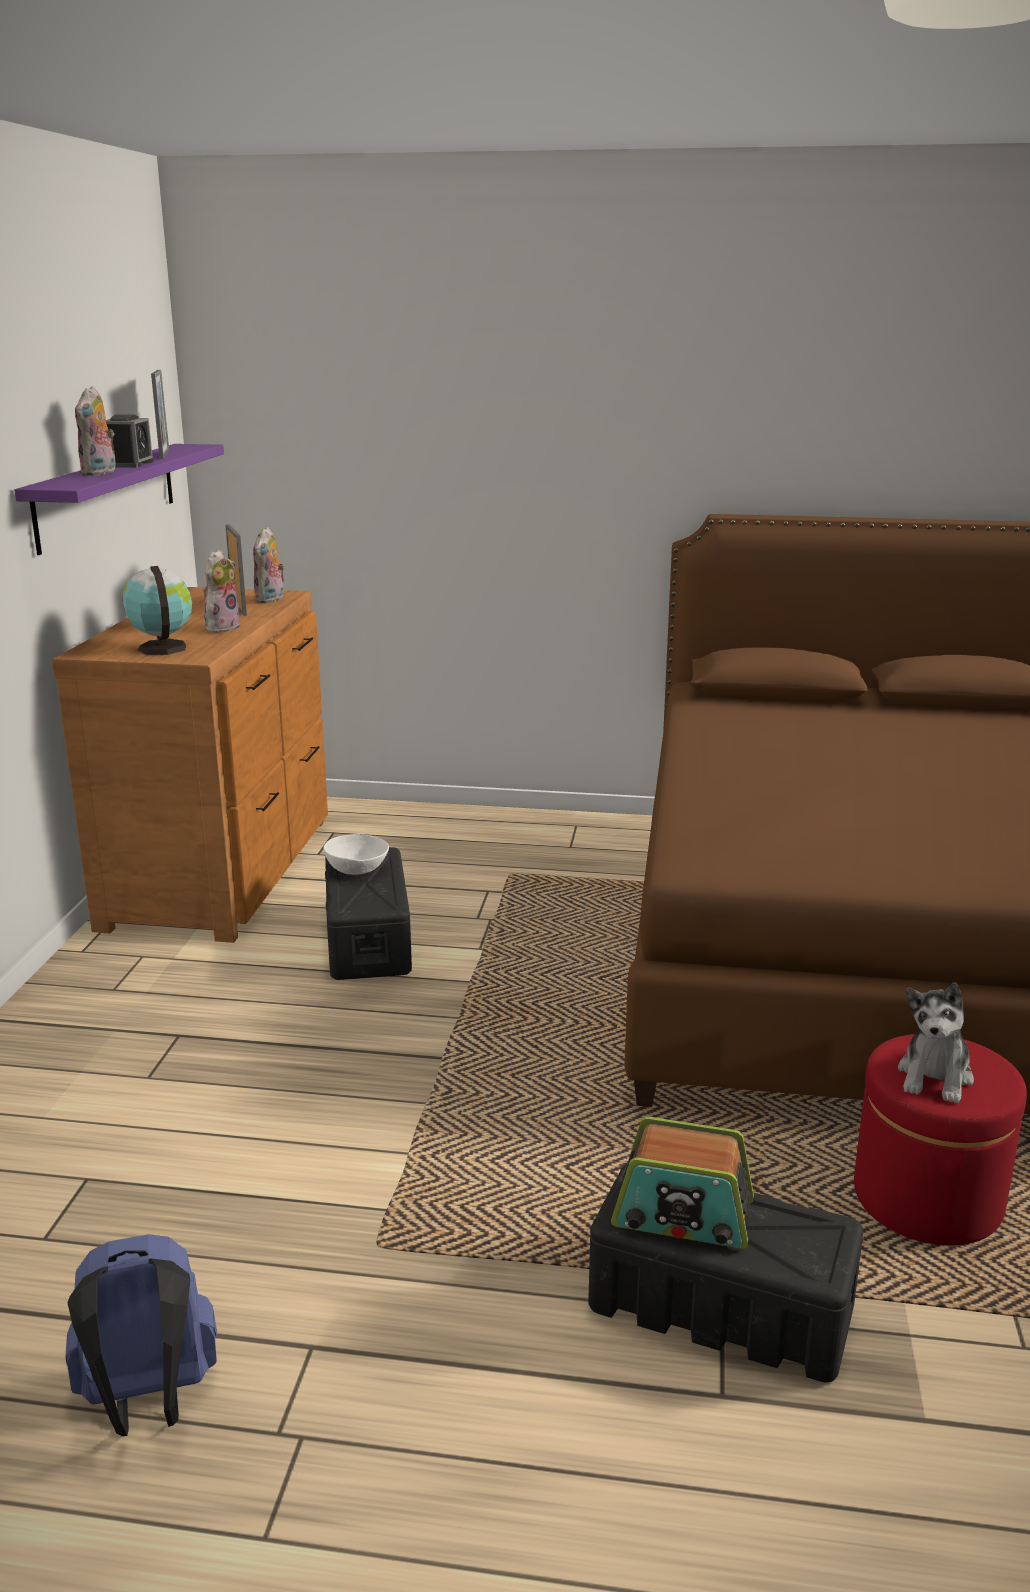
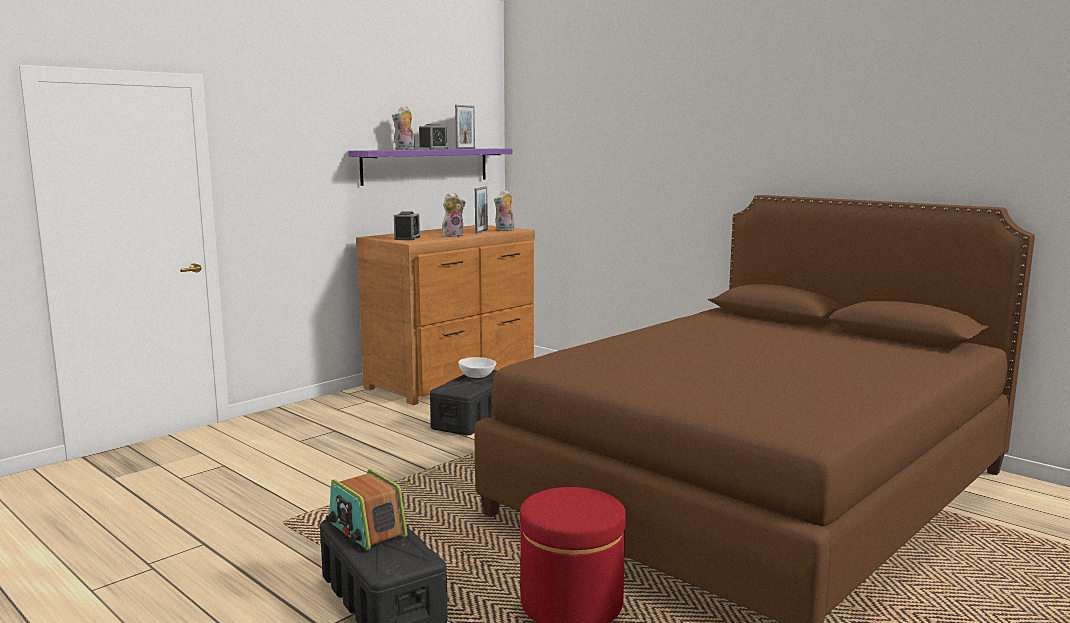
camera: 35 degrees right, 10 degrees down
blue backpack [65,1234,217,1436] -> none
globe [123,566,192,655] -> alarm clock [394,211,420,240]
plush toy [898,982,974,1103] -> none

